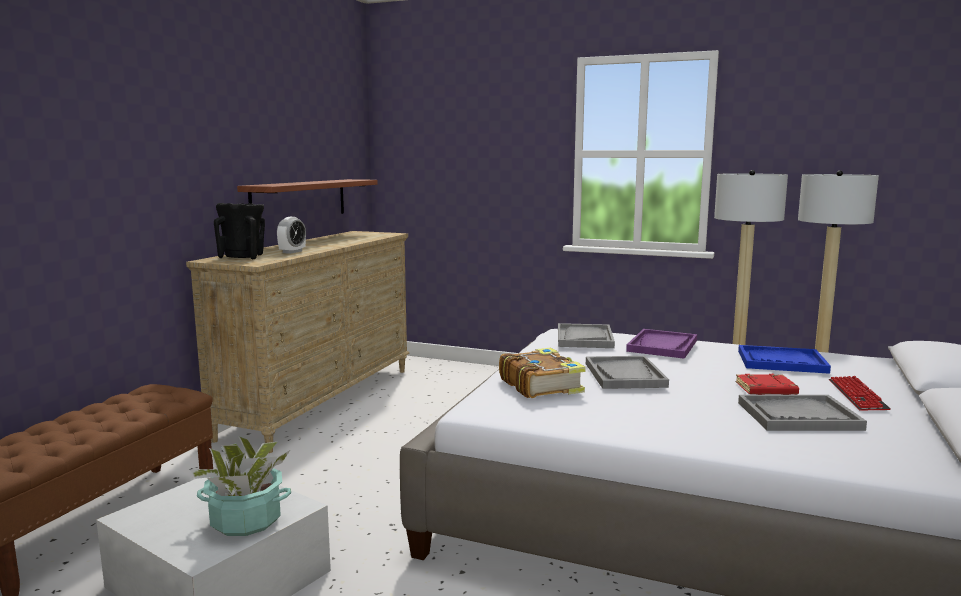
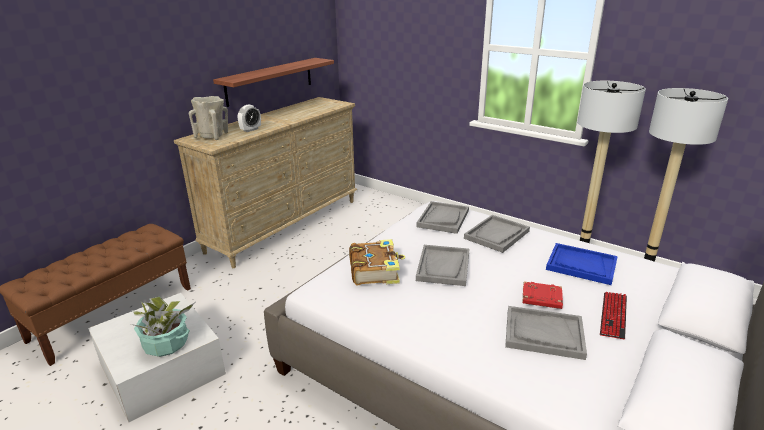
camera: 15 degrees right, 15 degrees up
black vase [214,203,265,259] -> beige vase [189,96,228,140]
purple tray [626,329,697,359] -> grey tray [464,215,530,253]

